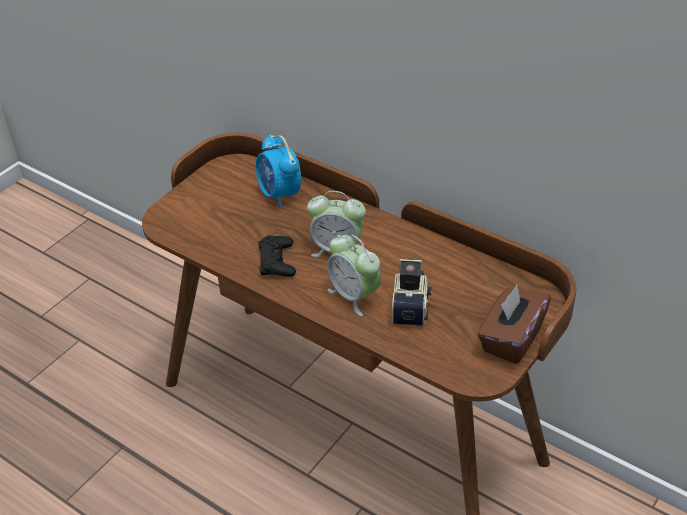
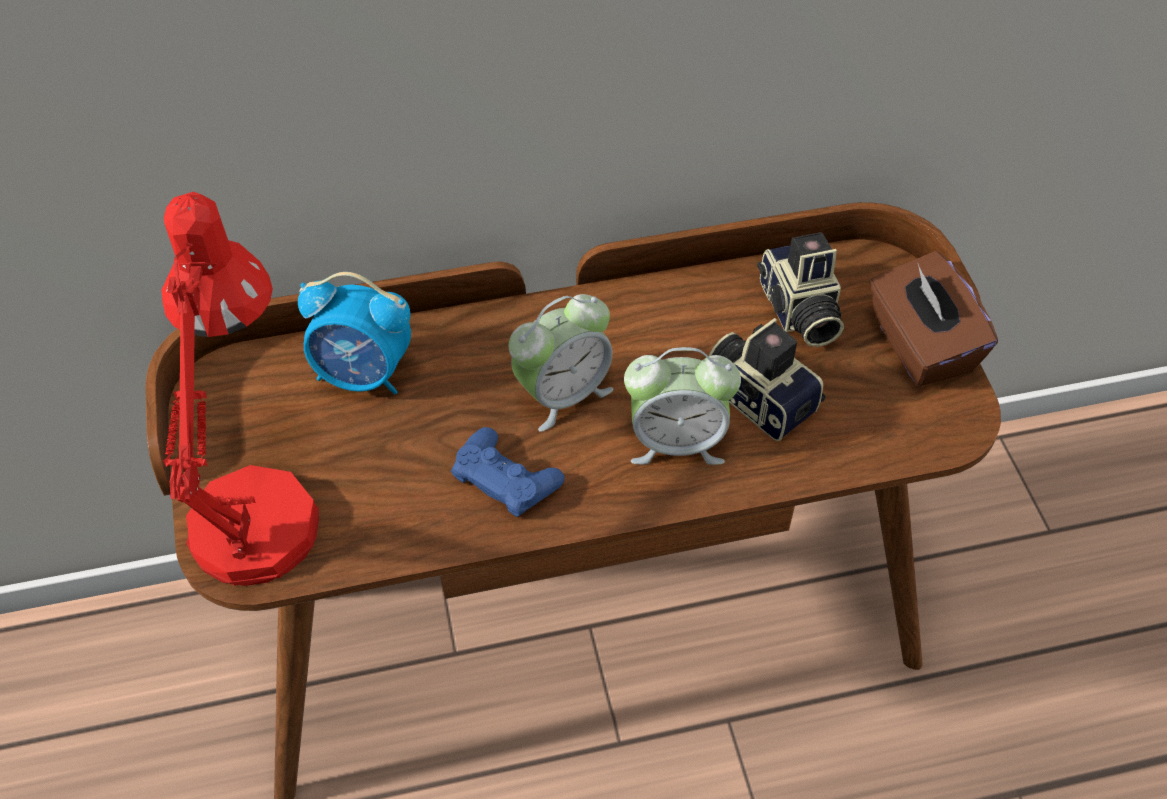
camera: 50 degrees left, 10 degrees up
black game controller [258,235,296,277] -> blue game controller [451,427,565,517]
none -> red table lamp [161,192,319,586]
none -> camera [757,232,844,347]

